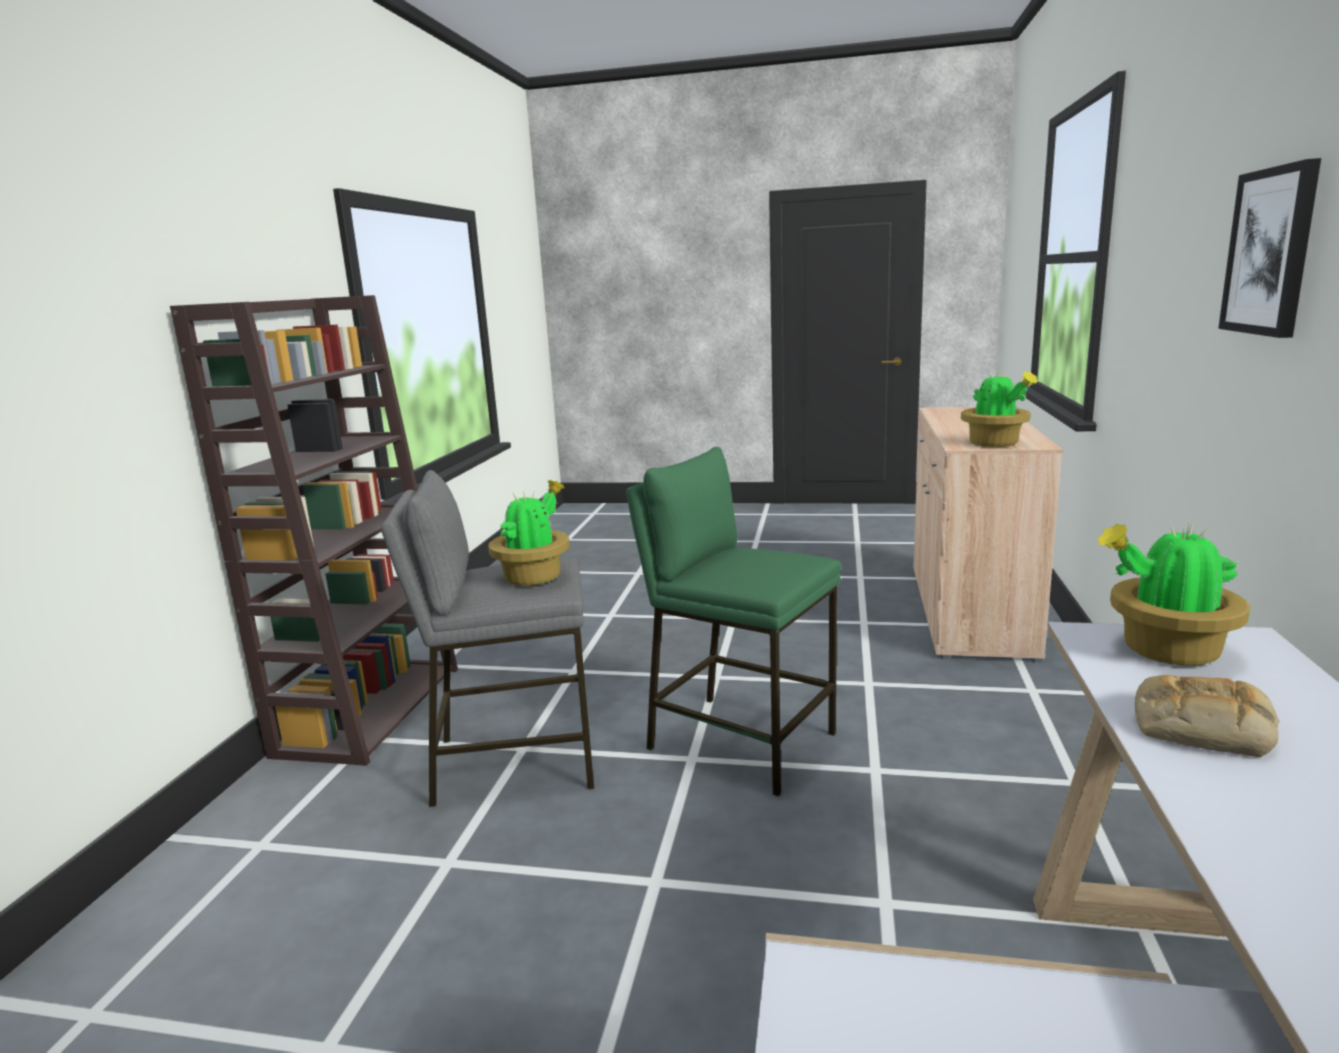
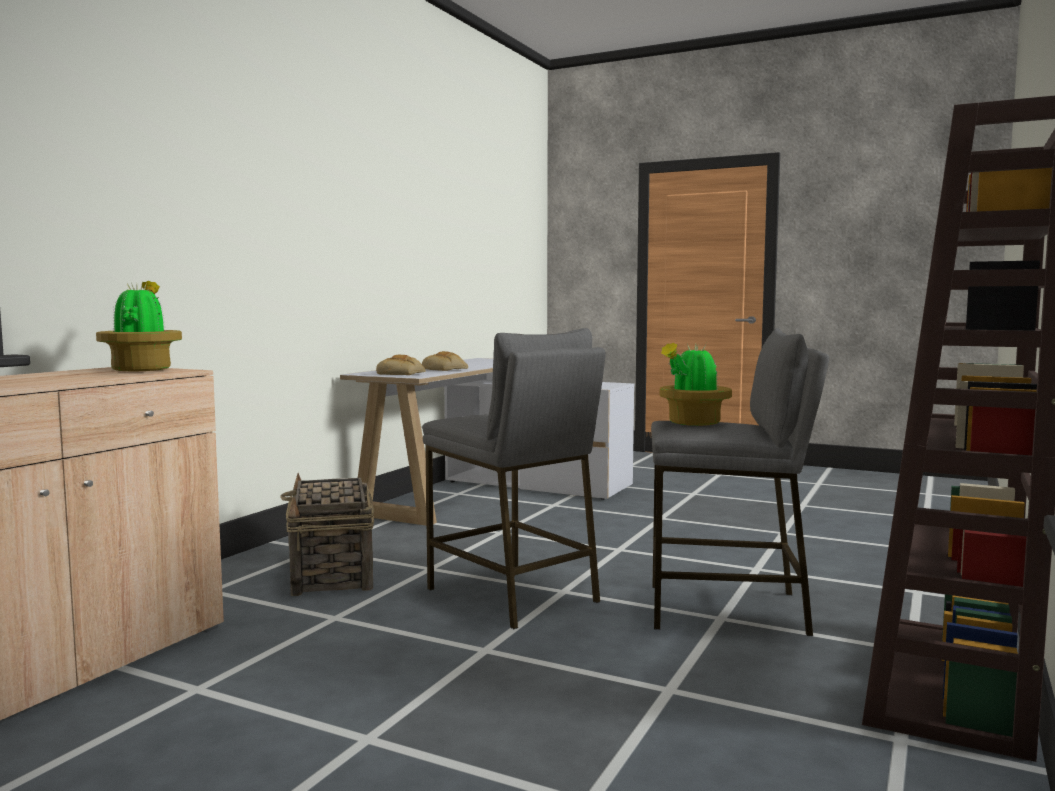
camera: 165 degrees left, 10 degrees down
green stool [626,446,841,796] -> grey stool [422,328,606,629]
potted plant [1097,522,1250,666] -> bread [376,355,426,375]
picture [1218,158,1321,338] -> none
none -> basket [280,473,374,596]

